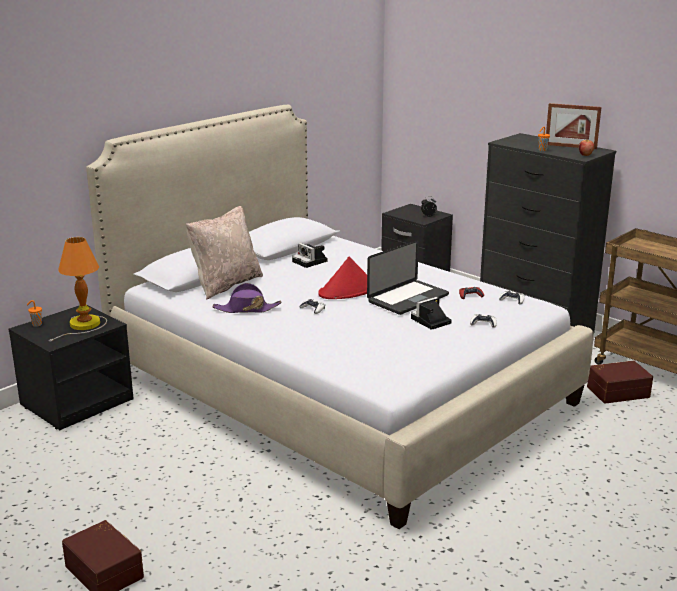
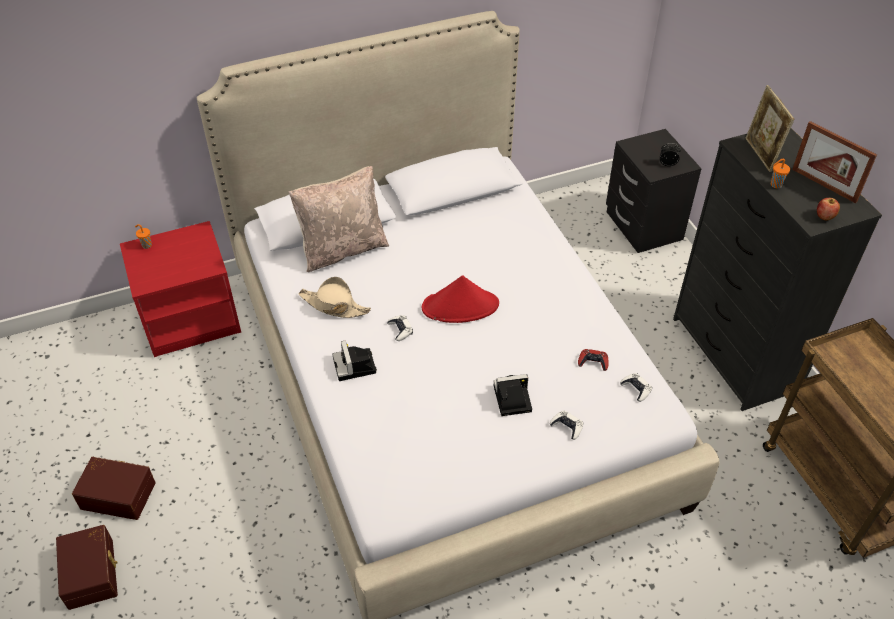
camera: 25 degrees right, 25 degrees up
black nightstand [9,305,134,430] -> red nightstand [120,221,241,357]
table lamp [49,237,107,342] -> none
purple hat [212,283,282,313] -> beige hat [298,277,371,318]
camera [292,243,328,268] -> camera moved to [332,340,377,381]
laptop [367,240,449,315] -> none
brown storage box [587,360,653,404] -> brown storage box moved to [72,457,156,520]
none -> picture frame [745,85,794,172]

